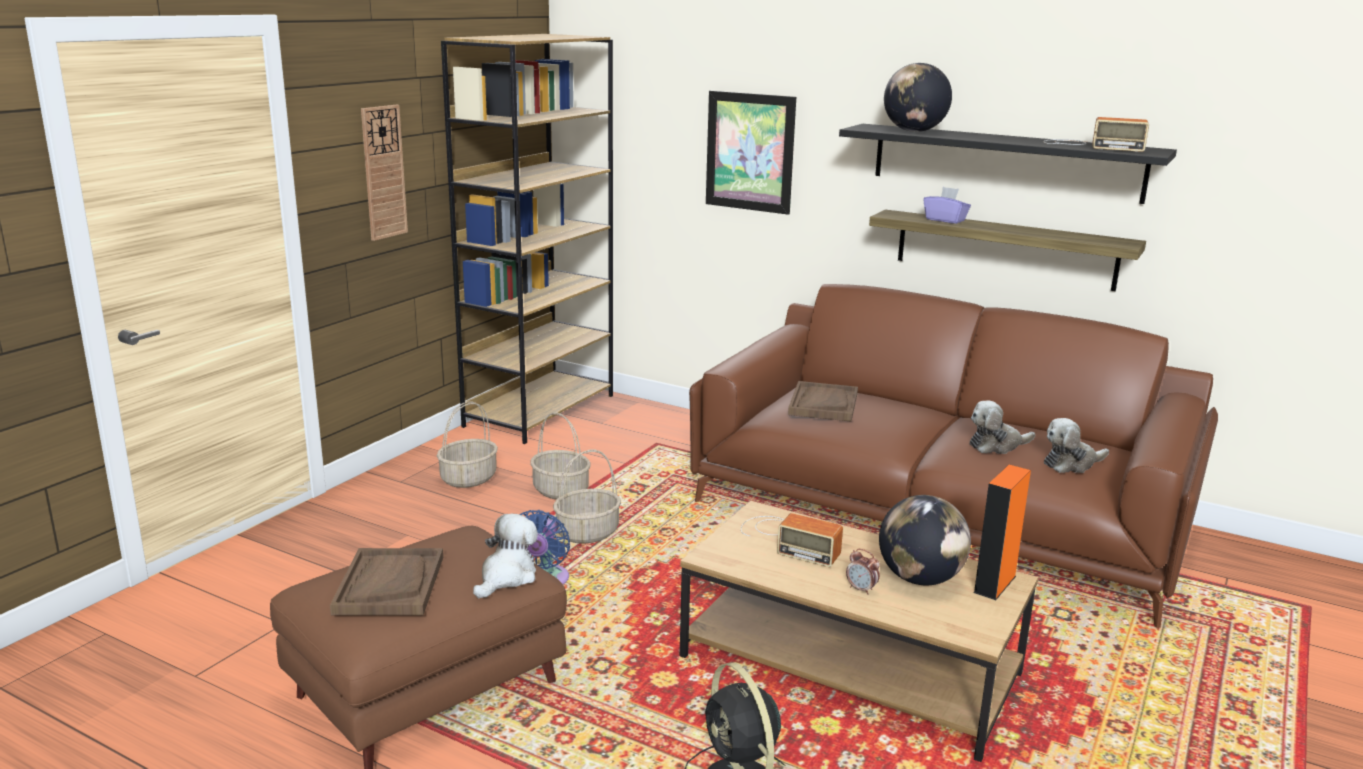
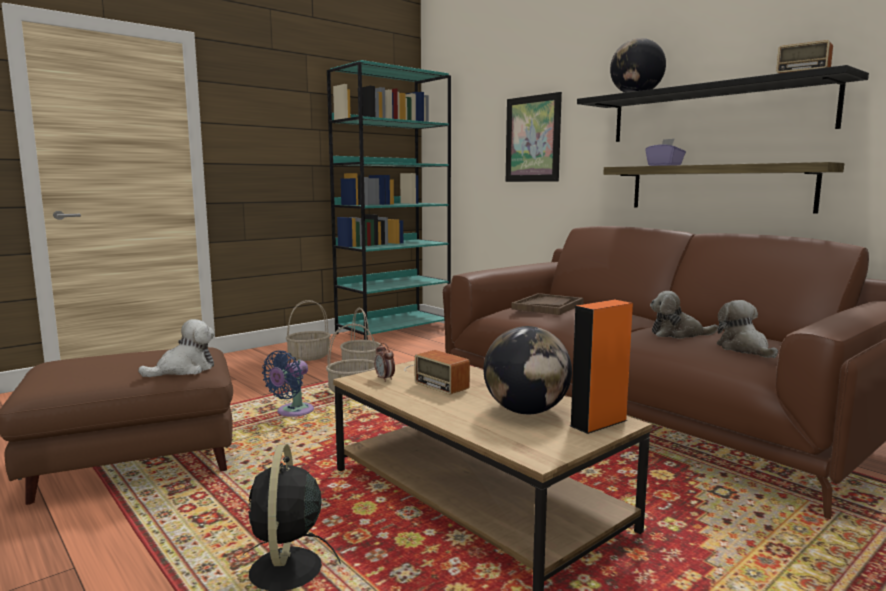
camera: 20 degrees right, 10 degrees down
brown tray [330,548,443,615] -> none
wall clock [361,105,408,241] -> none
brown bookcase [441,34,613,444] -> turquoise bookcase [327,60,451,340]
alarm clock [846,549,880,595] -> alarm clock moved to [374,343,395,382]
plush toy [1044,418,1109,473] -> plush toy turned 75 degrees clockwise [717,300,778,358]

